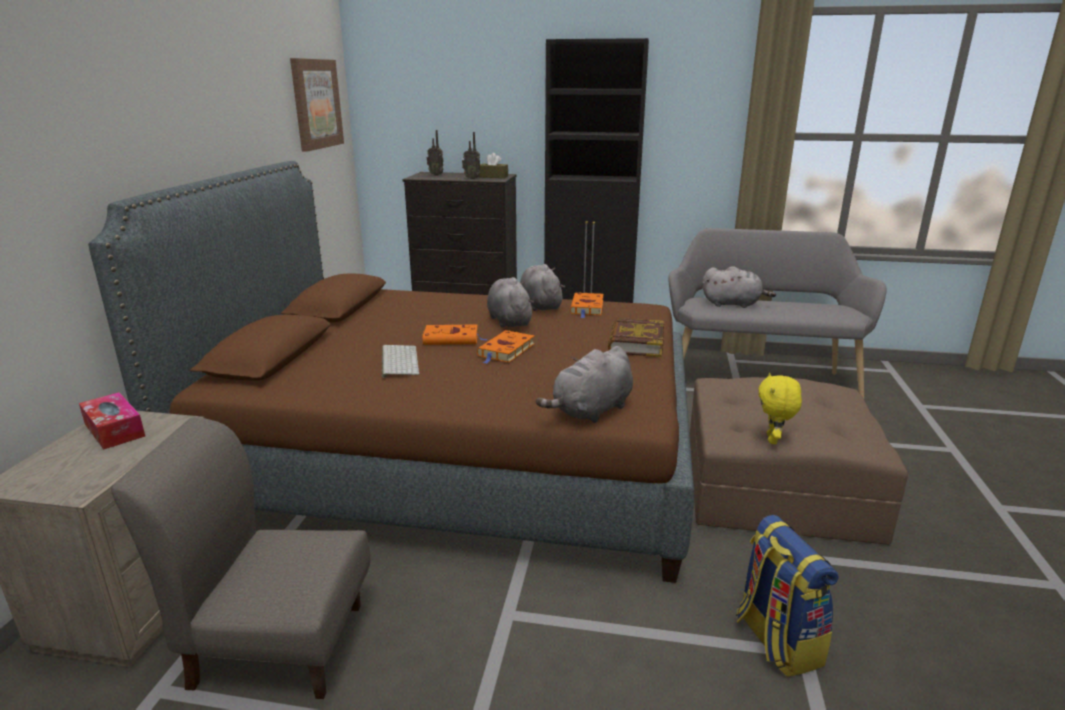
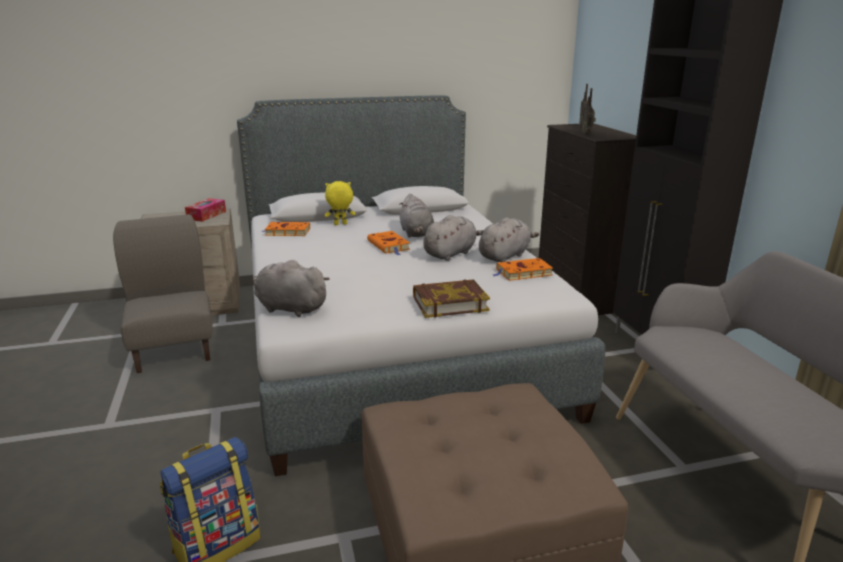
camera: 65 degrees right, 0 degrees up
brown bed [88,161,694,583] -> grey bed [237,96,605,476]
picture [290,58,344,152] -> none
keyboard [382,345,419,378] -> none
orange book [477,330,535,364] -> orange book moved to [262,222,310,236]
brown tissue box [479,153,508,178] -> none
grey plush toy [702,266,776,308] -> grey plush toy moved to [399,194,434,238]
yellow plush toy [759,373,802,444] -> yellow plush toy moved to [325,181,356,225]

